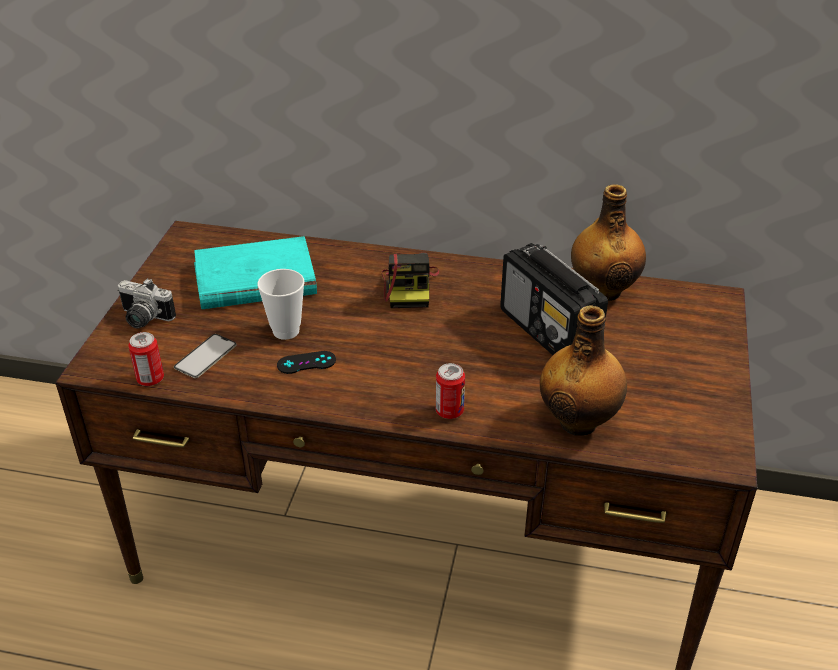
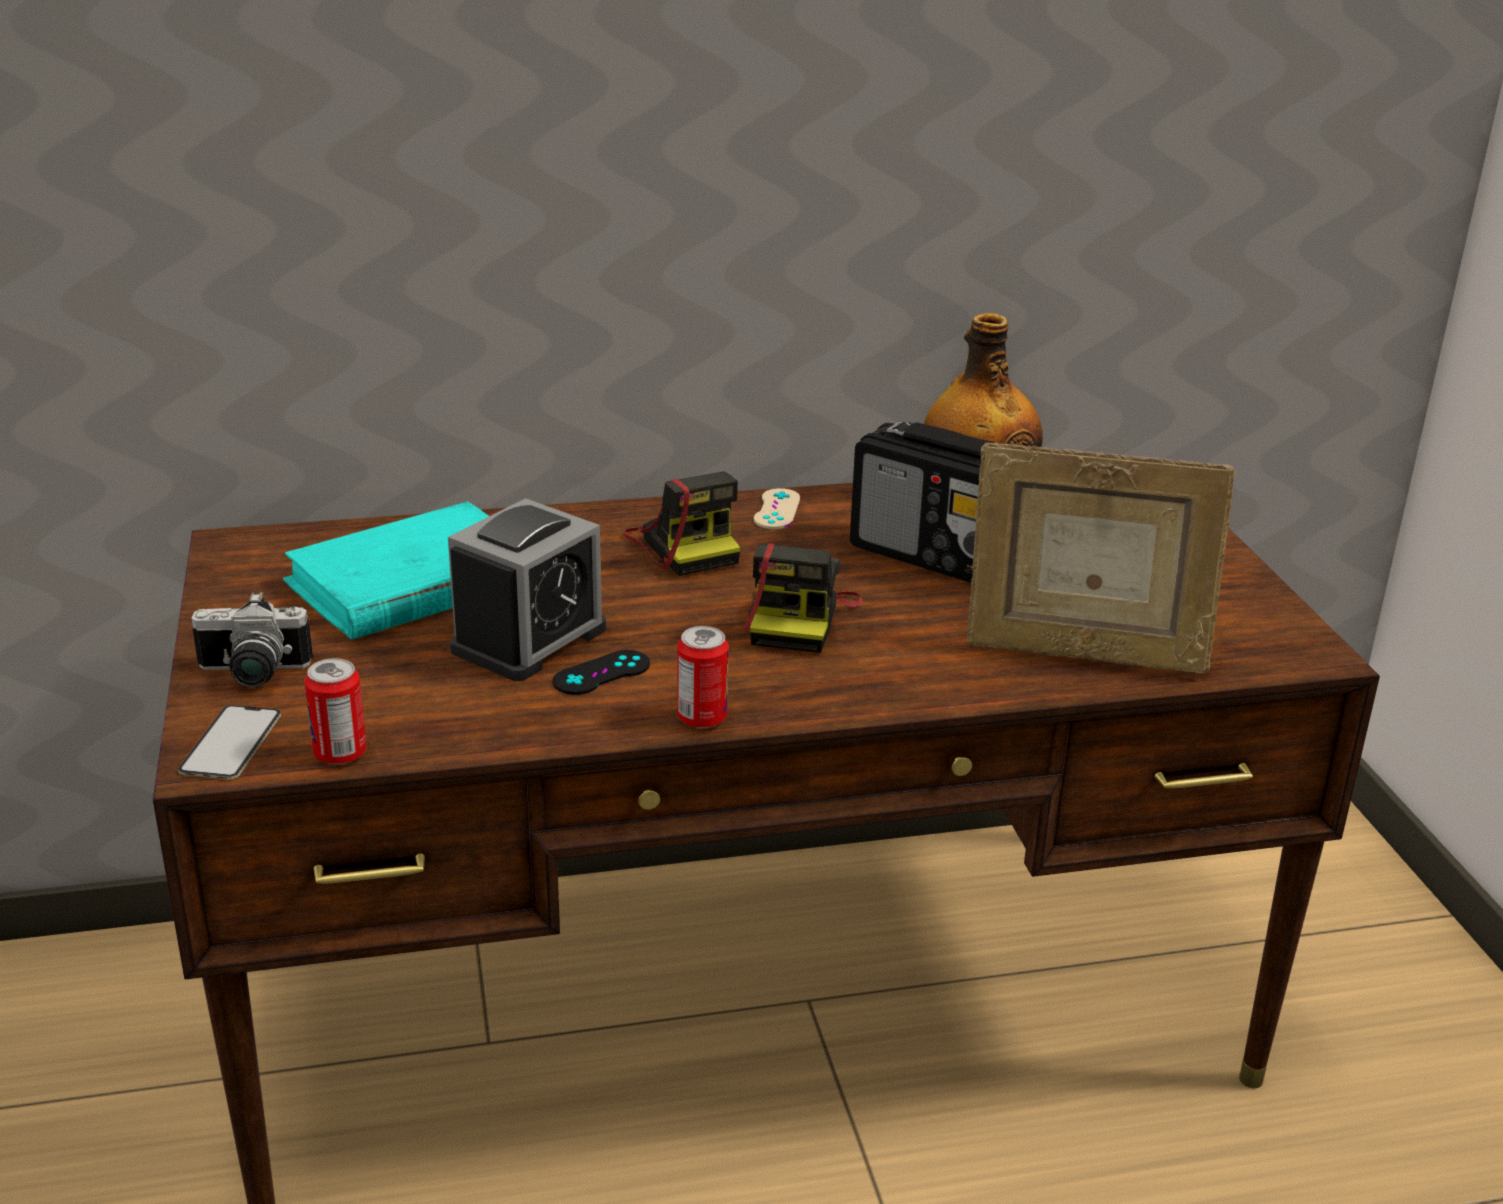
camera: 25 degrees left, 10 degrees down
phone [174,334,237,378] -> phone moved to [178,705,281,779]
cup [257,269,305,340] -> alarm clock [448,498,606,681]
can [436,363,465,419] -> can moved to [677,626,729,728]
bottle [540,305,627,436] -> picture frame [967,443,1236,673]
none -> camera [744,543,863,653]
none -> beige game controller [754,488,800,529]

